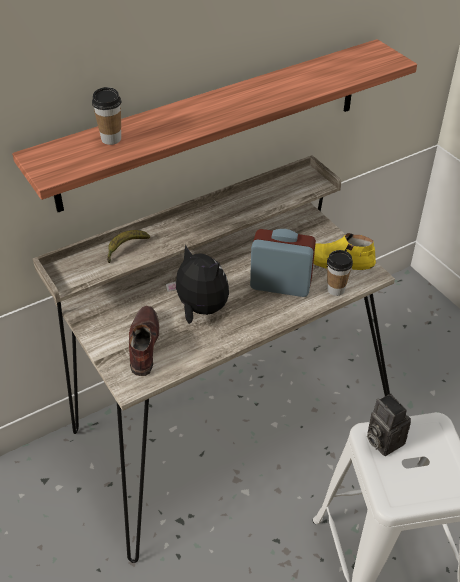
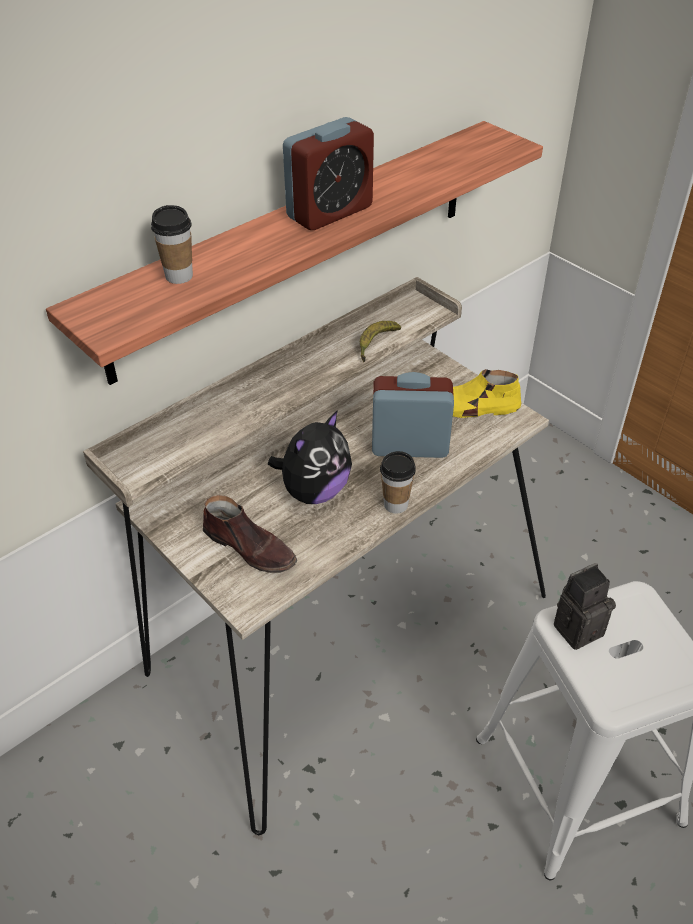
camera: 10 degrees left, 0 degrees up
banana [107,230,150,263] -> banana moved to [360,321,401,362]
brown shoe [129,306,159,376] -> brown shoe turned 135 degrees clockwise [203,495,297,573]
plush toy [166,244,229,324] -> plush toy turned 105 degrees clockwise [268,410,352,504]
cup [327,250,353,296] -> cup moved to [380,451,416,514]
camera [367,393,411,456] -> camera turned 105 degrees clockwise [554,563,616,650]
none -> alarm clock [283,117,374,230]

